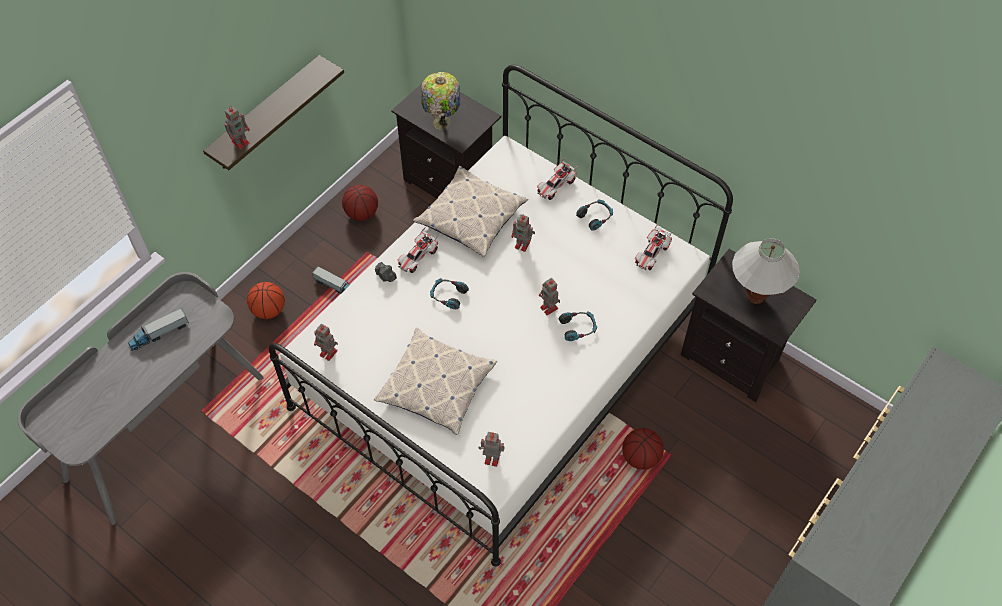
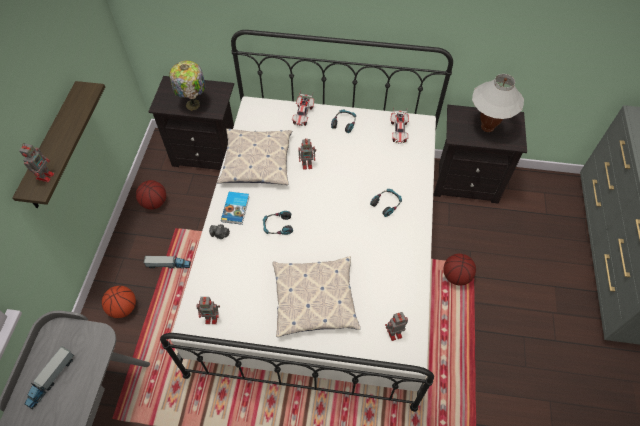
camera: 30 degrees left, 0 degrees up
toy car [398,227,438,273] -> book [221,192,249,225]
toy robot [539,278,560,315] -> none

